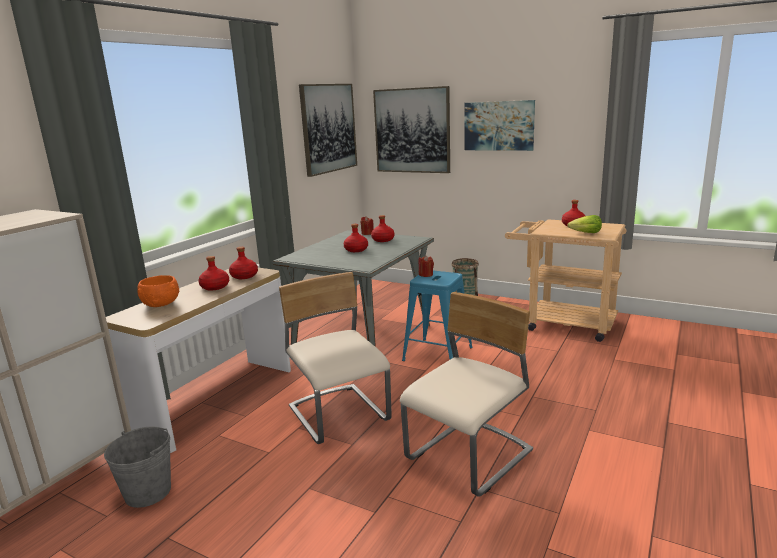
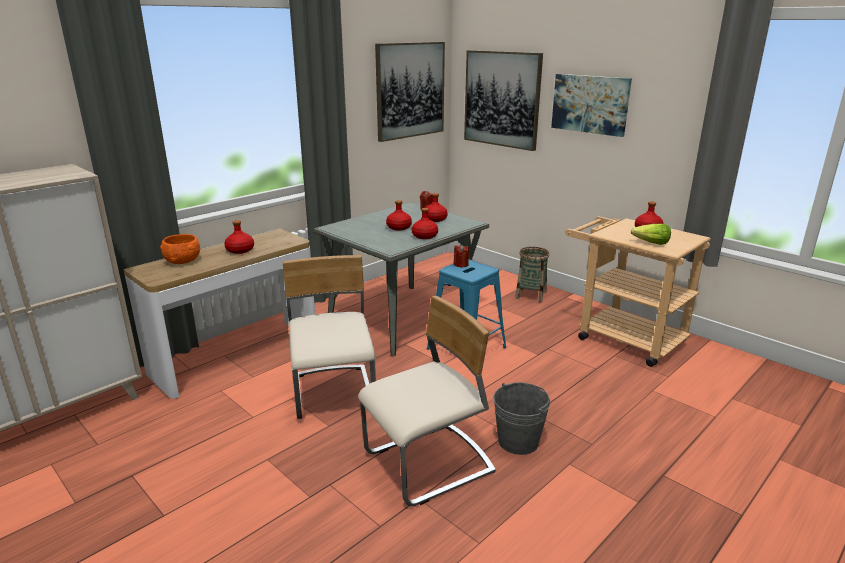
camera: 15 degrees right, 5 degrees up
grey bucket [104,427,171,508] -> grey bucket moved to [493,382,551,455]
red bottle [229,247,258,279] -> red bottle moved to [412,208,438,239]

